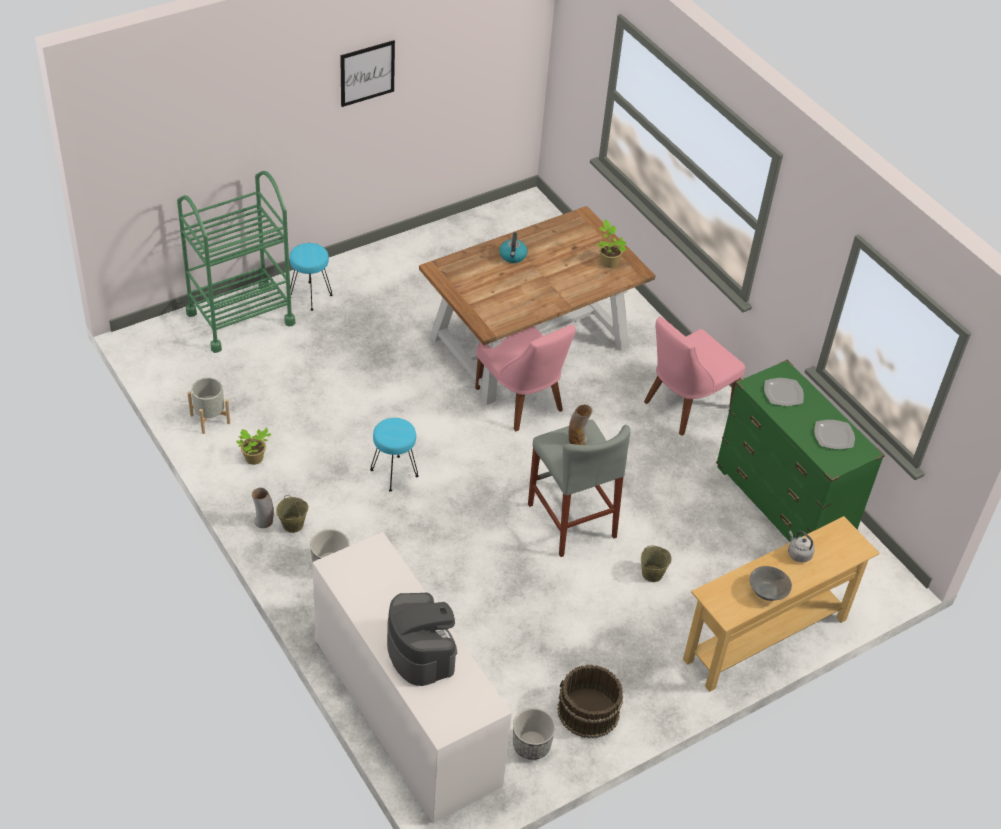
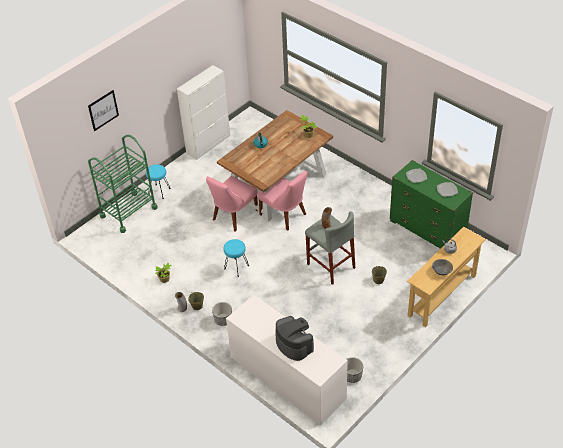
camera: 10 degrees left, 0 degrees up
grey planter [187,377,230,434] -> none
picture [340,40,395,107] -> picture moved to [88,90,119,131]
brown bucket [557,665,623,738] -> none
pink chair [644,316,745,436] -> pink chair moved to [206,176,258,232]
none -> white cabinet [177,65,230,160]

